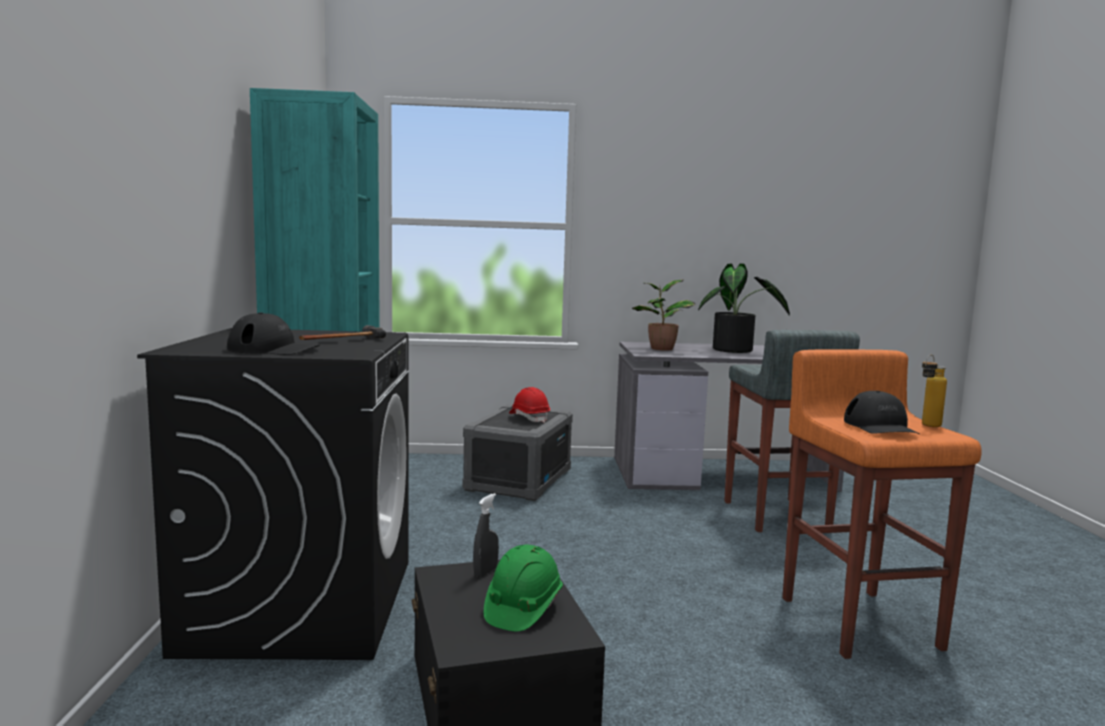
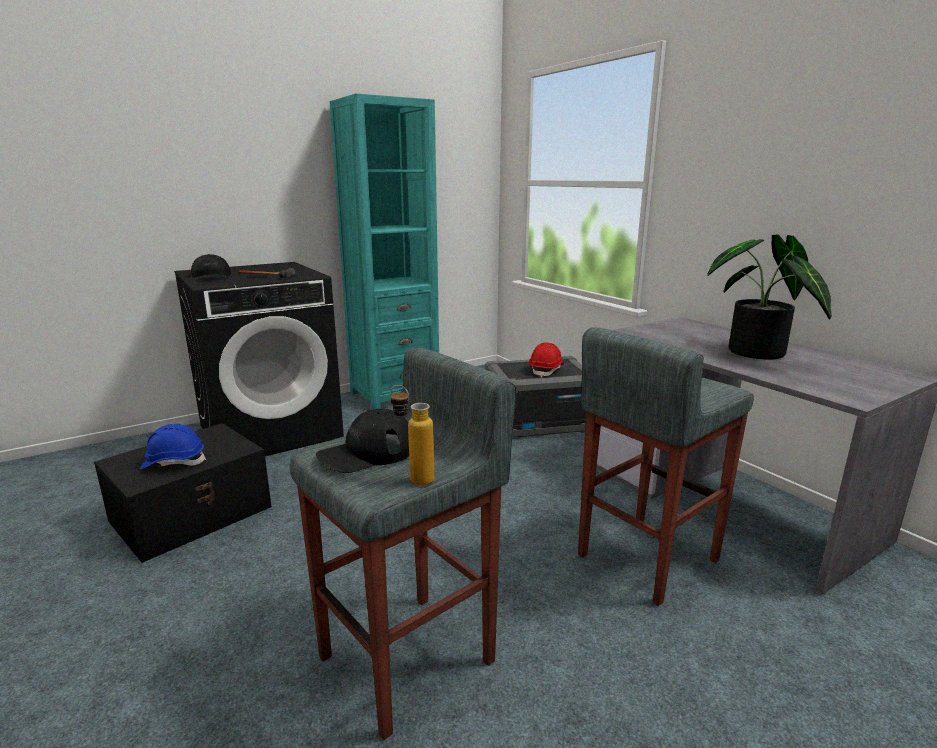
camera: 60 degrees right, 10 degrees up
grey spray bottle [473,493,499,577] -> none
green hard hat [484,544,563,631] -> blue hard hat [139,424,206,470]
potted plant [632,279,695,351] -> none
orange stool [782,349,982,659] -> grey stool [290,348,516,740]

